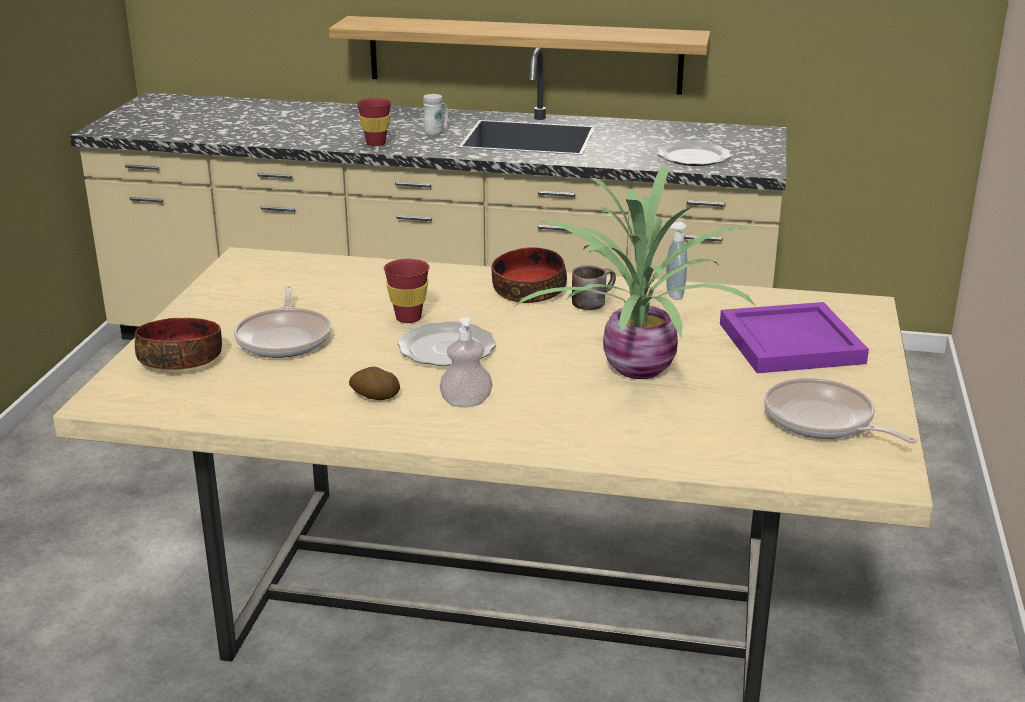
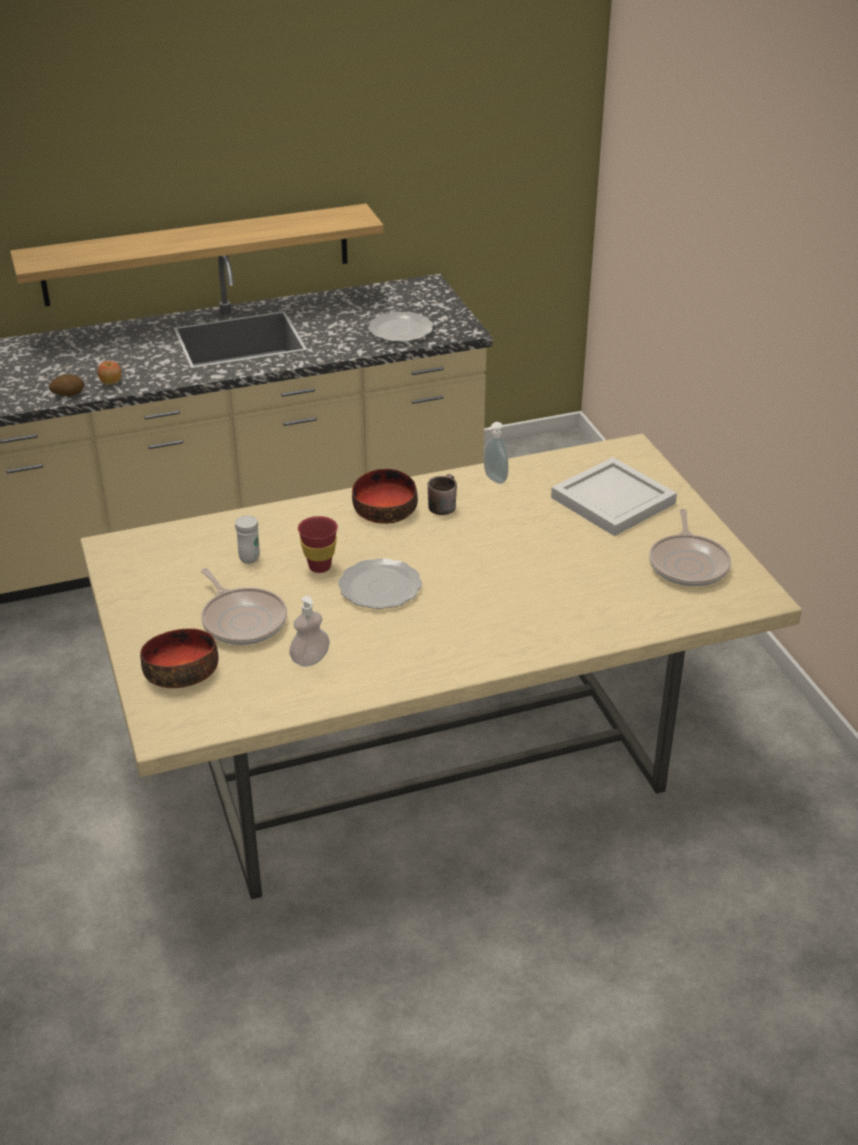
camera: 30 degrees left, 10 degrees up
potato [349,367,400,400] -> potato moved to [49,374,84,396]
red cup [357,98,391,146] -> apple [97,361,121,385]
white mug [423,94,448,136] -> white mug moved to [235,516,260,564]
soap dispenser [440,317,492,407] -> soap dispenser moved to [289,596,330,667]
potted plant [514,166,756,379] -> none
purple tray [720,302,869,373] -> white tray [551,457,677,536]
frying pan [764,378,917,443] -> frying pan turned 105 degrees counterclockwise [649,509,731,586]

